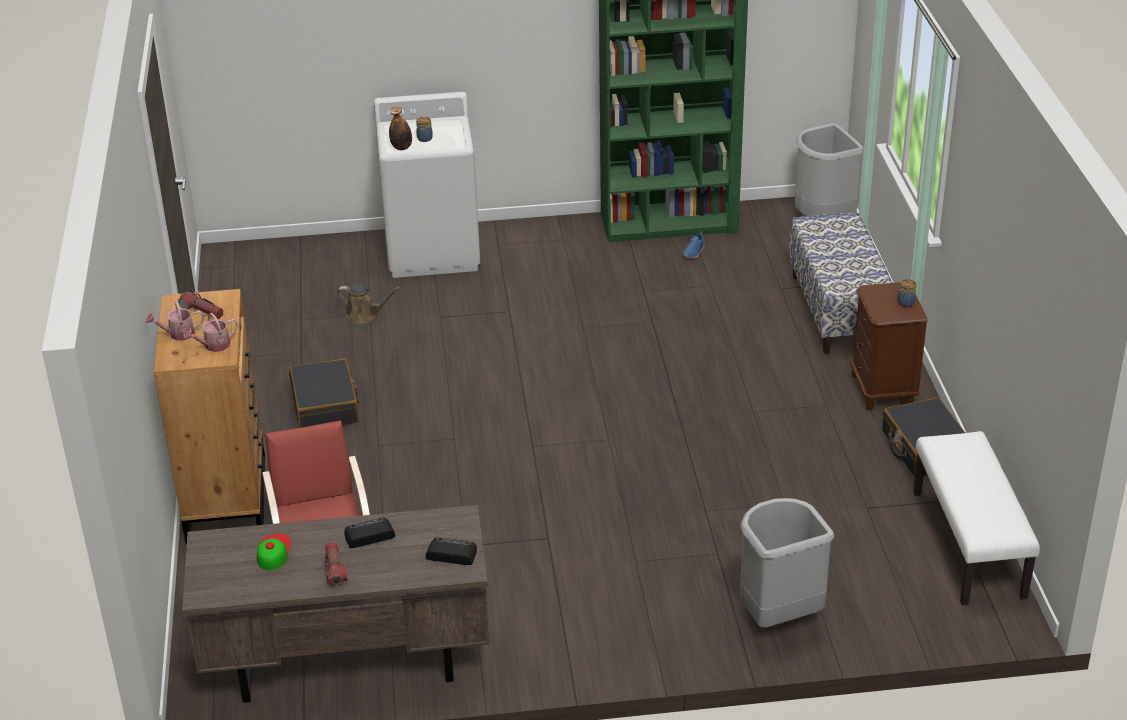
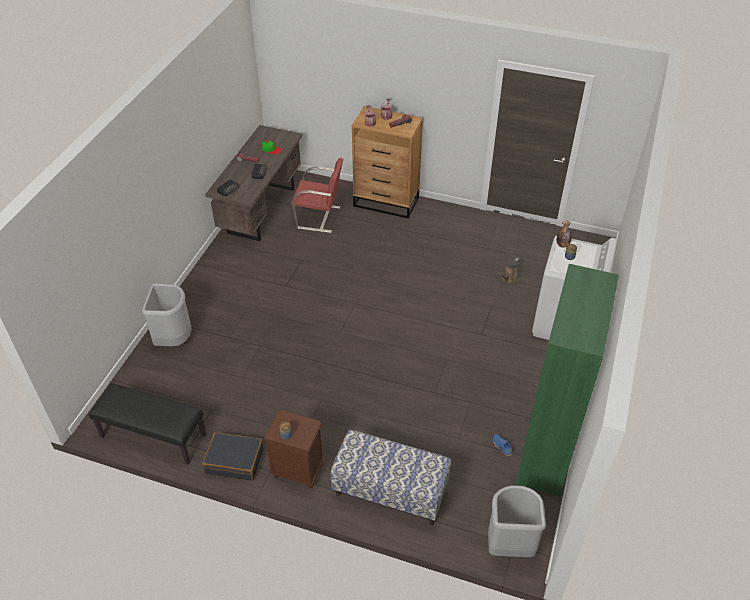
camera: 115 degrees right, 10 degrees up
black suitcase [289,358,359,428] -> none
white bench [913,431,1040,605] -> black bench [89,383,207,465]

